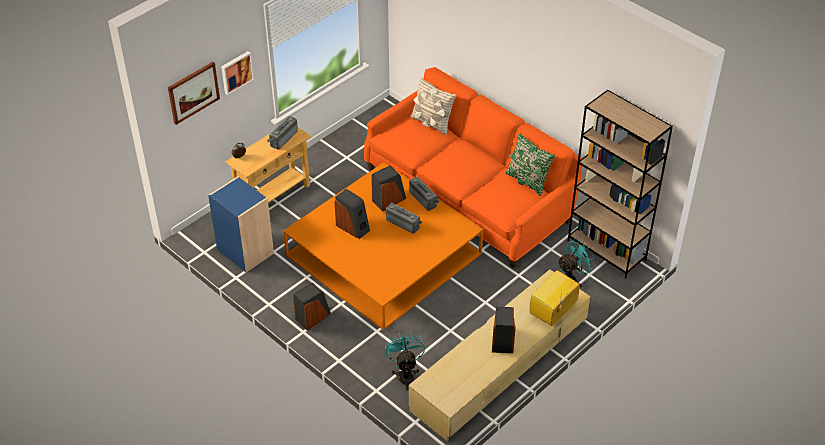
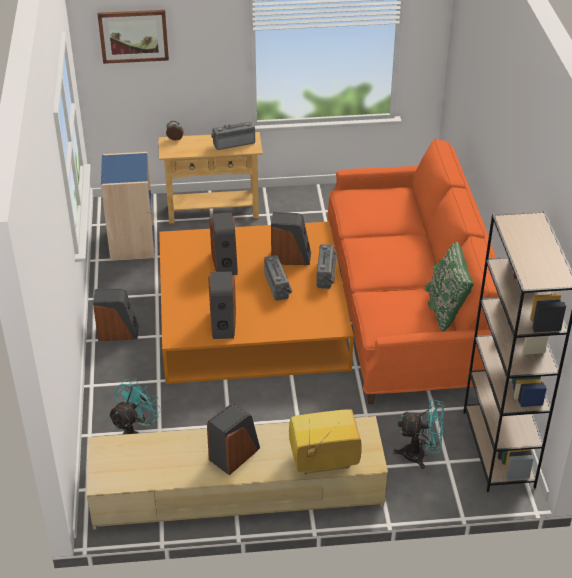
camera: 40 degrees right, 5 degrees down
picture [221,51,254,95] -> none
beige pillow [410,78,456,135] -> none
none -> speaker [208,271,236,339]

